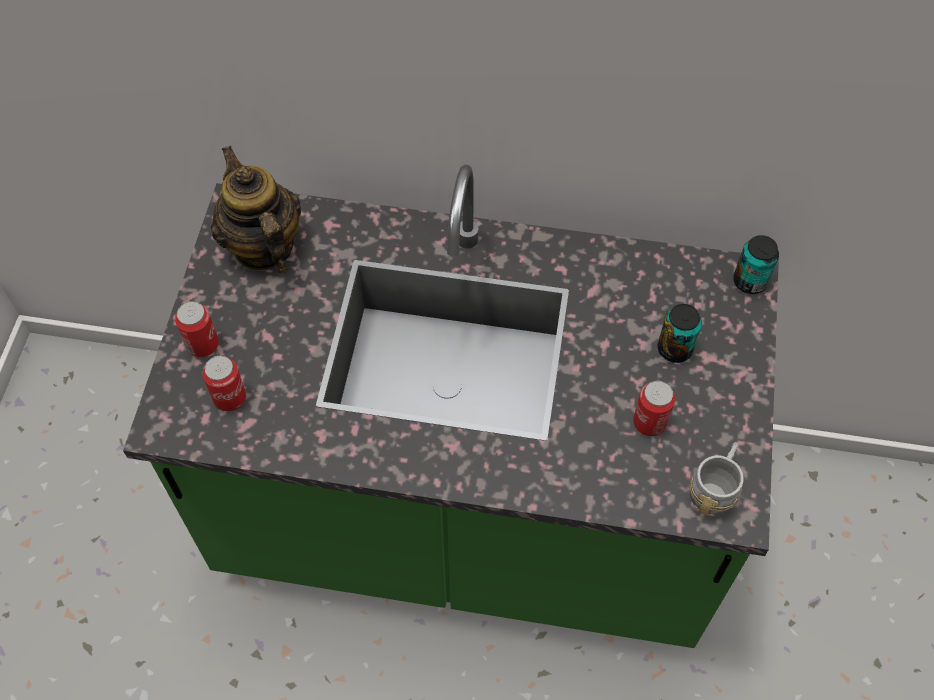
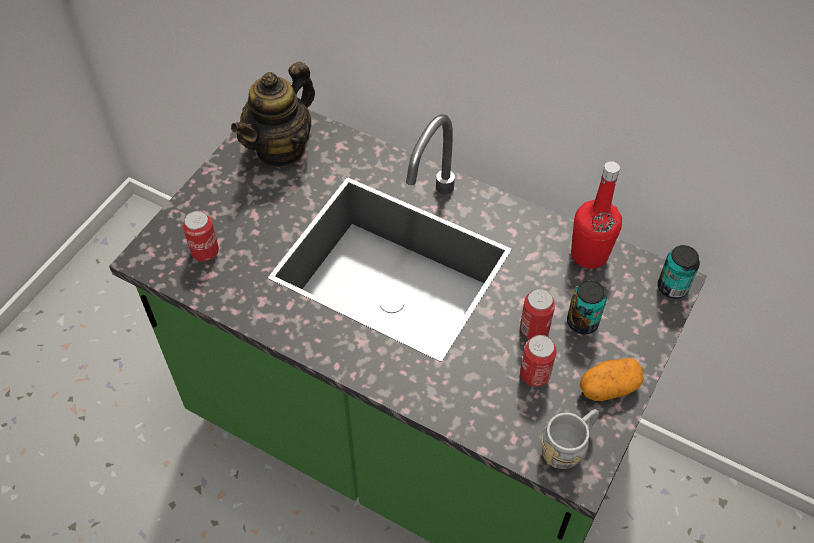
camera: 20 degrees right, 5 degrees down
can [175,301,219,357] -> can moved to [520,289,555,339]
teapot [211,146,301,274] -> teapot turned 135 degrees counterclockwise [231,62,315,168]
none -> red bottle [571,161,622,269]
none -> potato [580,358,644,401]

